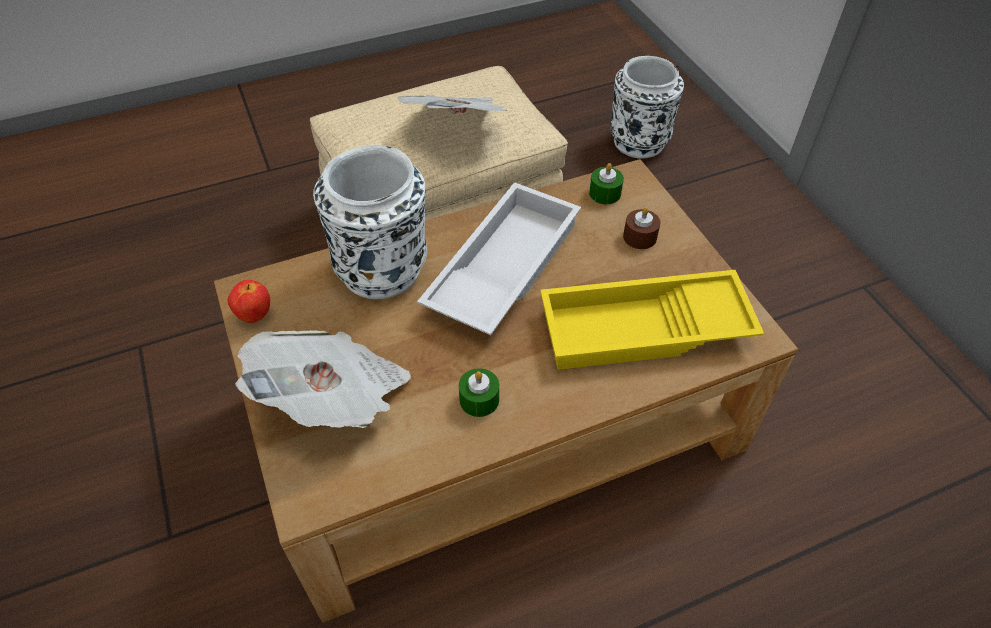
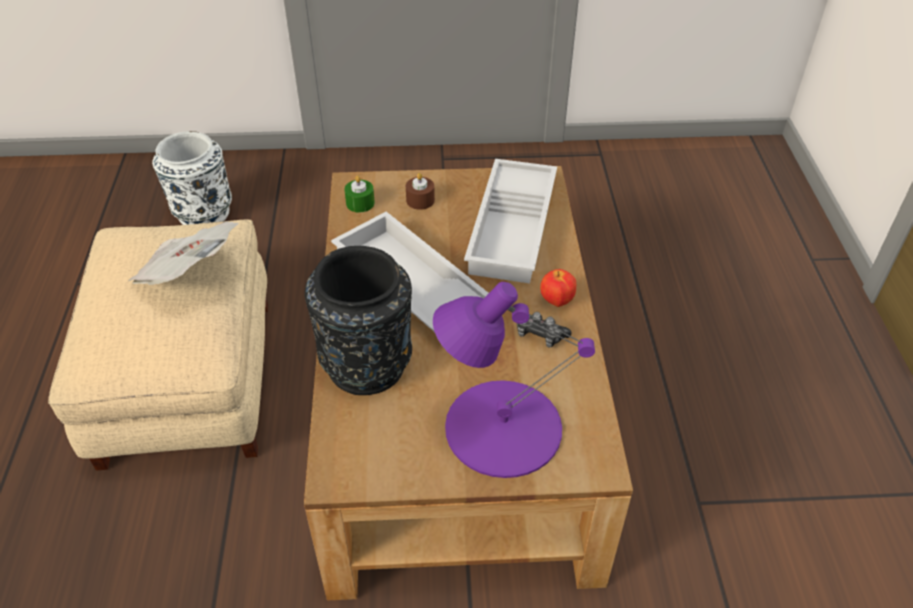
camera: 70 degrees left, 5 degrees down
apple [227,280,270,323] -> apple moved to [540,269,576,307]
newspaper [235,330,411,428] -> purple table lamp [433,282,595,478]
white vase [313,145,427,299] -> black vase [305,246,412,395]
green candle [459,368,499,417] -> game controller [517,312,571,348]
yellow tray [540,270,764,370] -> white tray [464,159,557,284]

